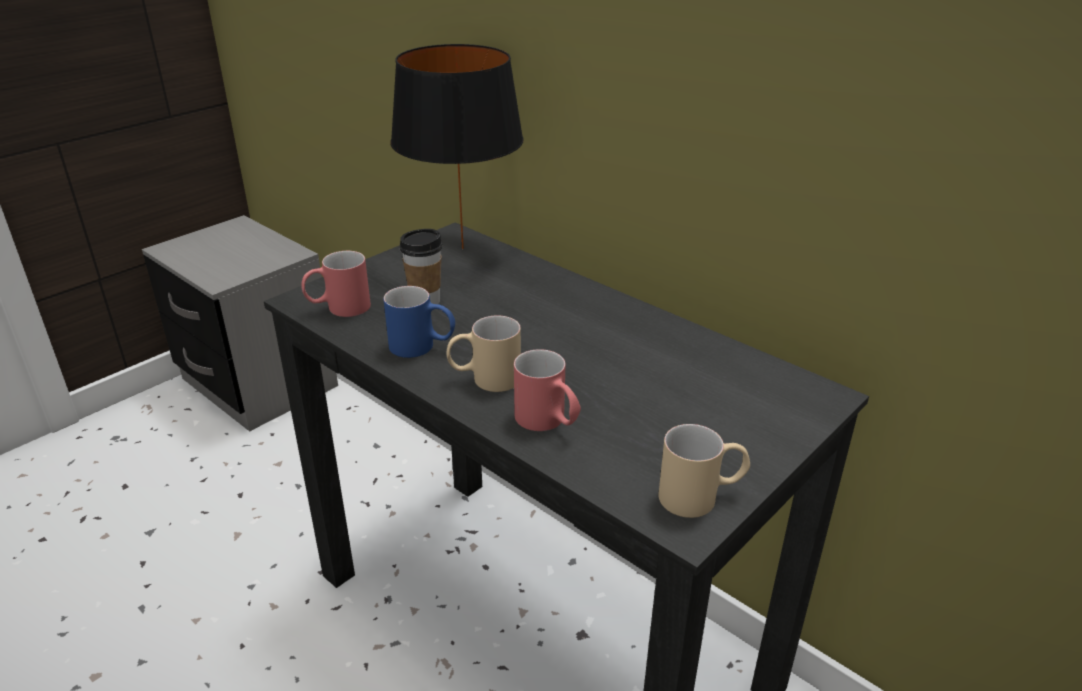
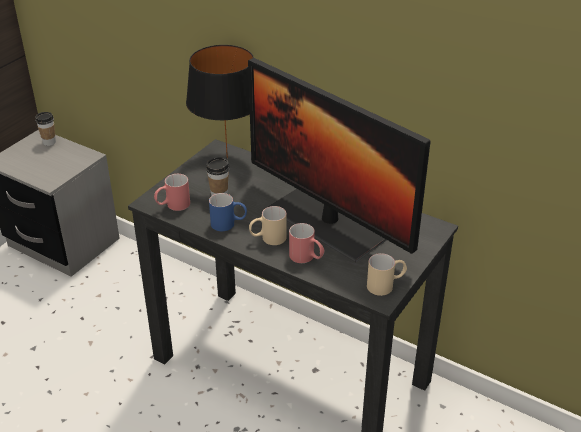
camera: 10 degrees left, 5 degrees up
none -> cup [35,112,56,146]
none -> monitor [248,58,431,262]

